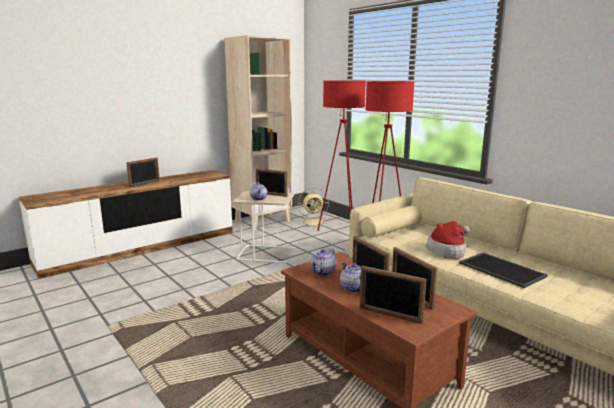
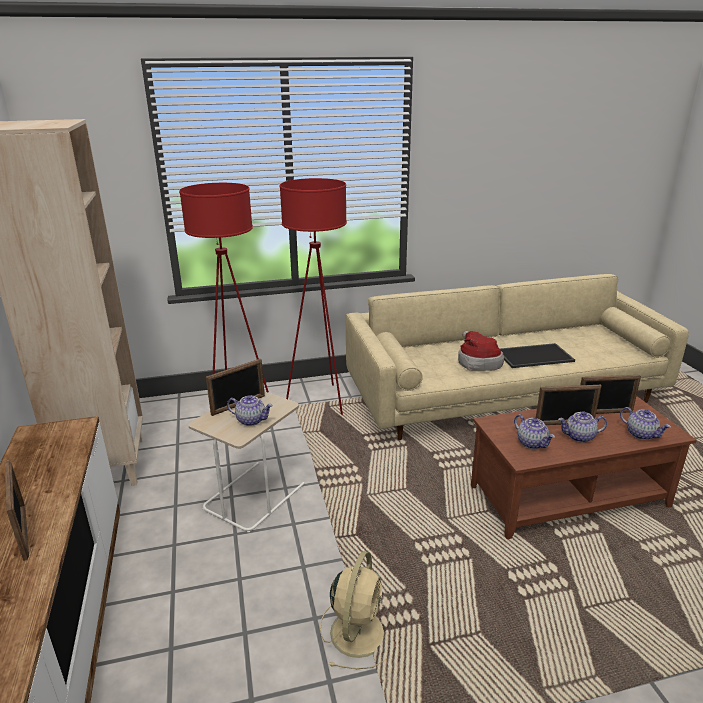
camera: 65 degrees left, 10 degrees up
beige fan [297,188,329,227] -> beige fan moved to [320,551,387,669]
picture frame [360,266,426,324] -> teapot [620,407,671,440]

